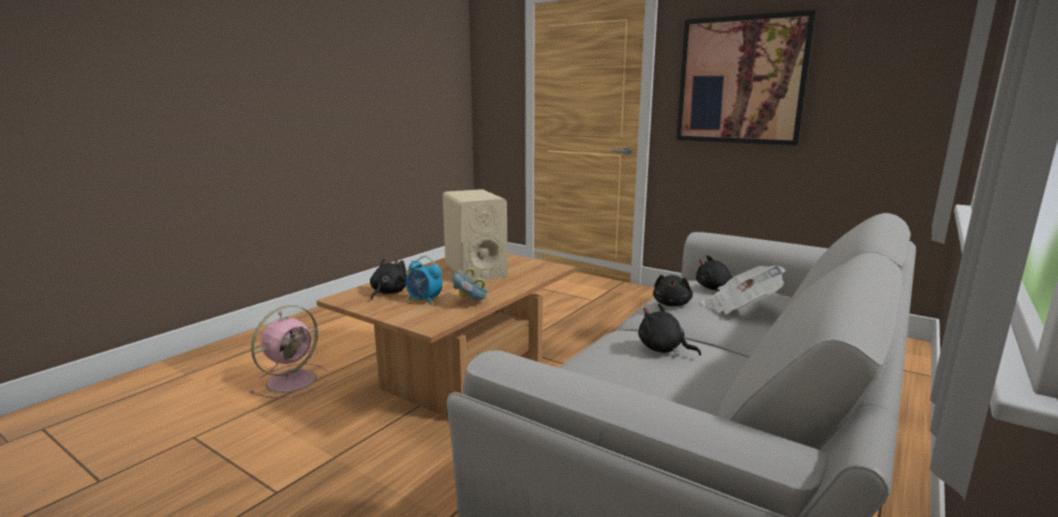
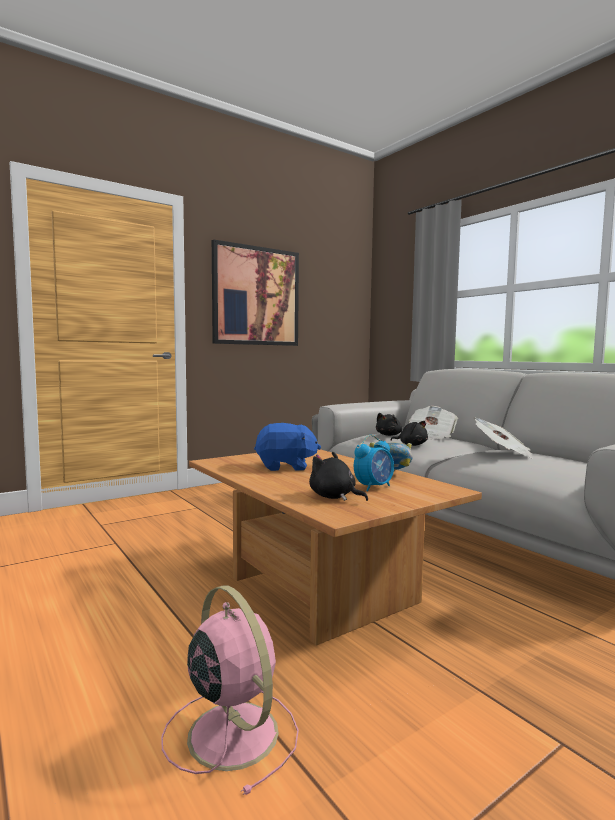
camera: 70 degrees left, 10 degrees down
beige speaker [443,189,508,280] -> blue plush toy [254,423,321,471]
black plush toy [638,304,701,356] -> newspaper [473,417,533,459]

